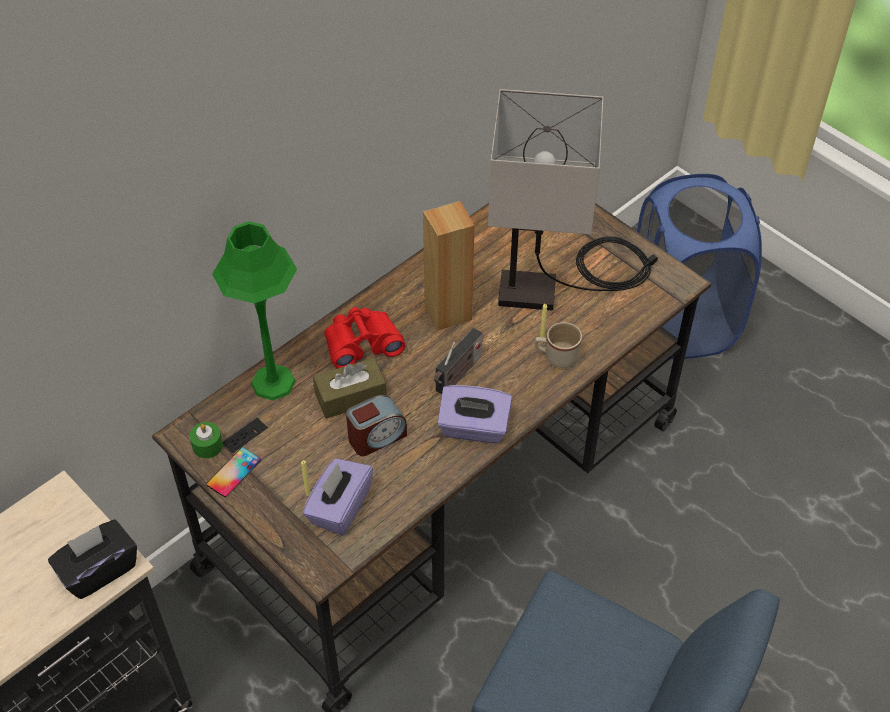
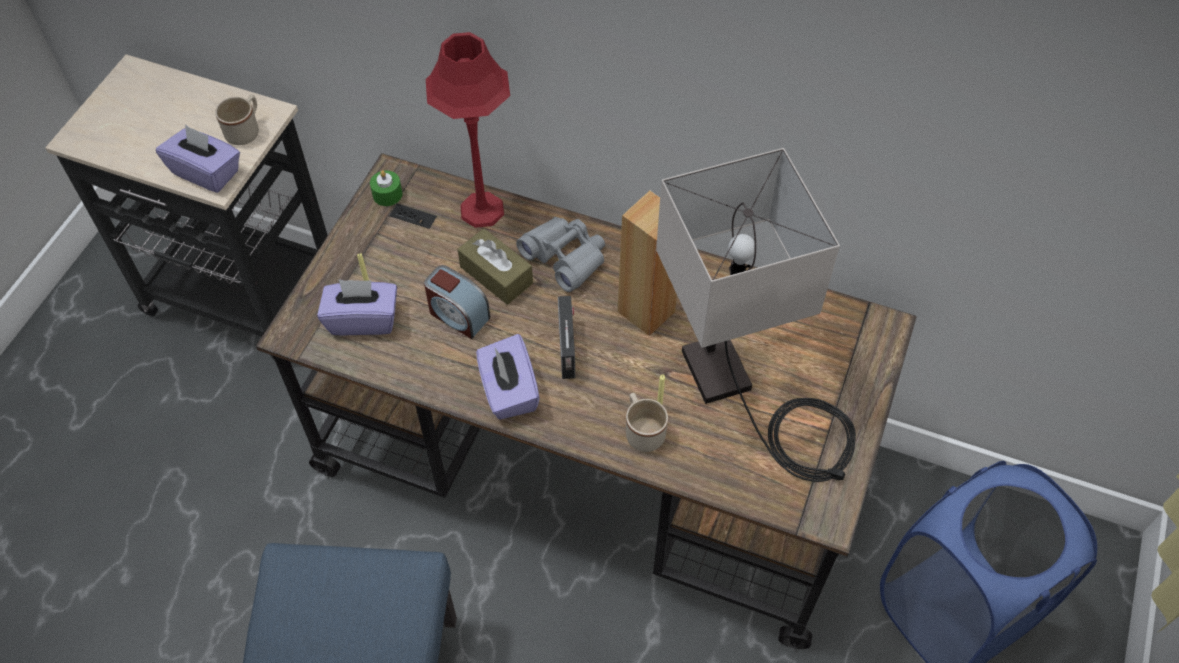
camera: 65 degrees right, 5 degrees up
black tissue box [48,520,137,599] -> purple tissue box [156,124,240,193]
phone [206,447,261,497] -> none
green table lamp [212,221,297,401] -> red table lamp [426,32,510,228]
red binoculars [324,307,405,369] -> grey binoculars [516,217,605,292]
radio [434,328,482,394] -> radio turned 105 degrees counterclockwise [558,296,575,379]
none -> beige mug [215,94,259,145]

